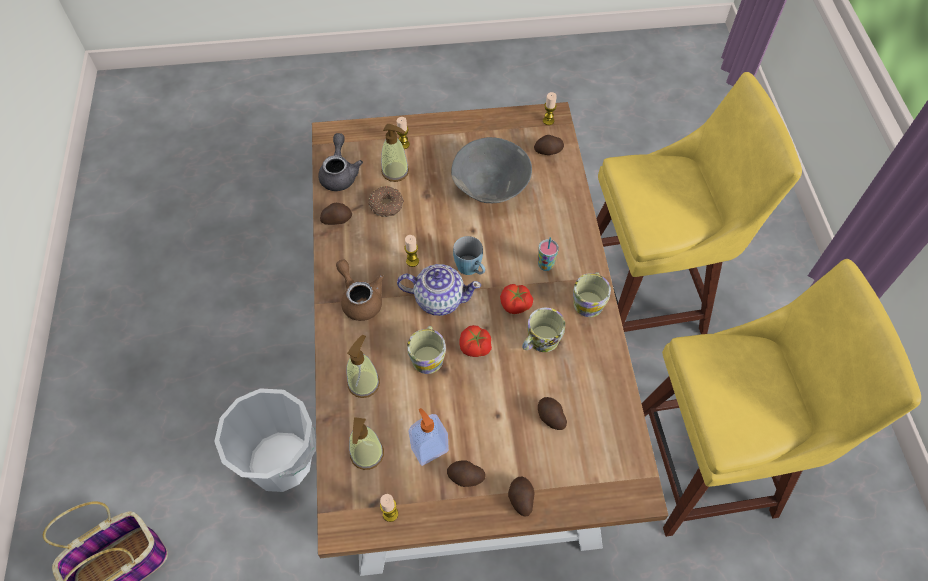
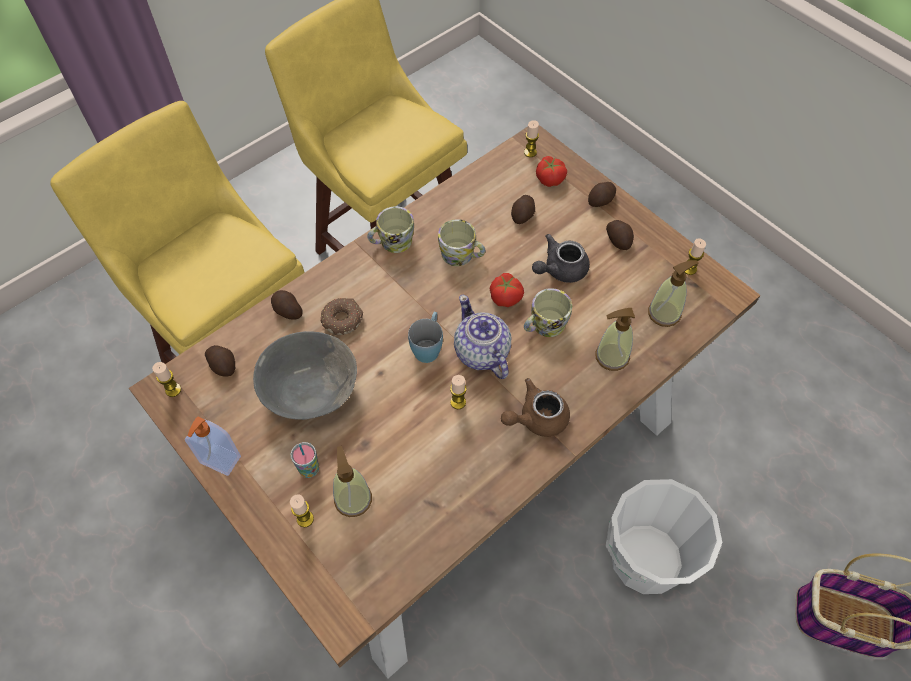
camera: 125 degrees left, 0 degrees up
grey teapot [318,133,363,191] -> grey teapot moved to [532,234,590,283]
potato [320,203,352,225] -> potato moved to [271,290,303,319]
brown teapot [336,260,384,321] -> brown teapot turned 45 degrees clockwise [501,378,570,437]
donut [368,186,404,217] -> donut moved to [321,298,363,335]
soap dispenser [408,408,449,466] -> soap dispenser moved to [185,416,241,476]
tomato [500,284,533,314] -> tomato moved to [536,156,567,187]
cup [538,237,559,271] -> cup moved to [291,442,319,478]
none -> candle [524,120,539,157]

